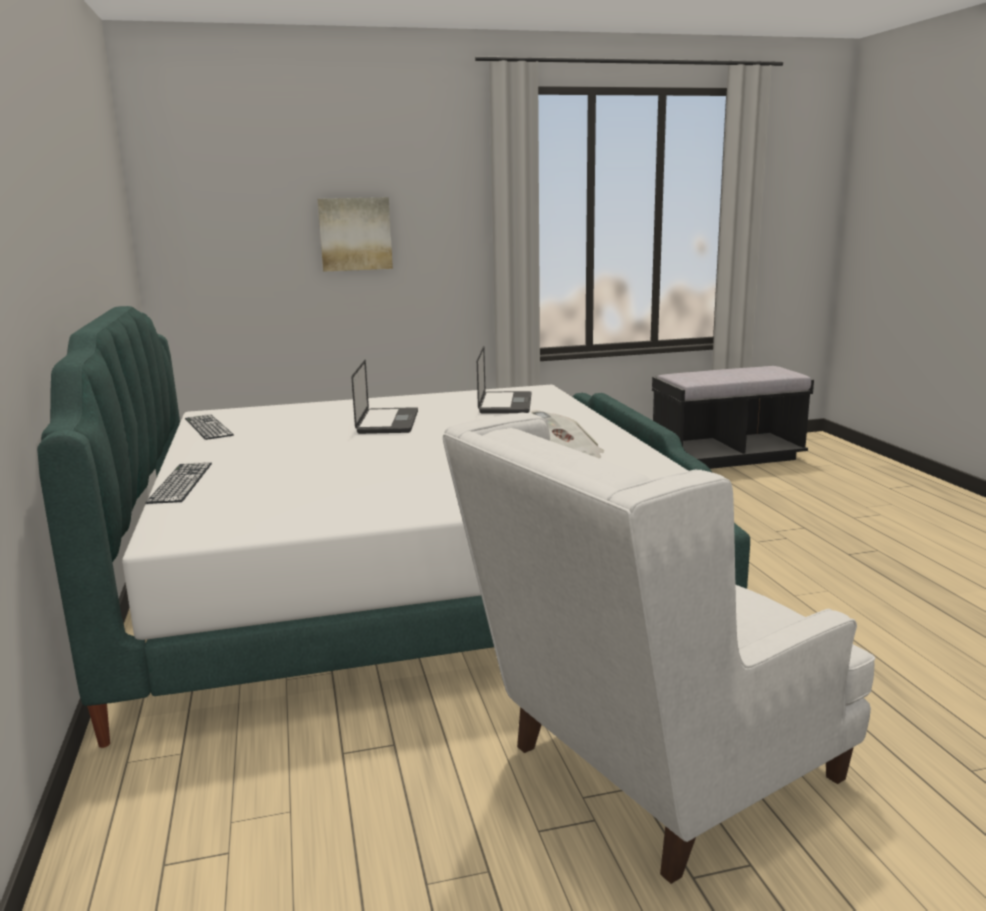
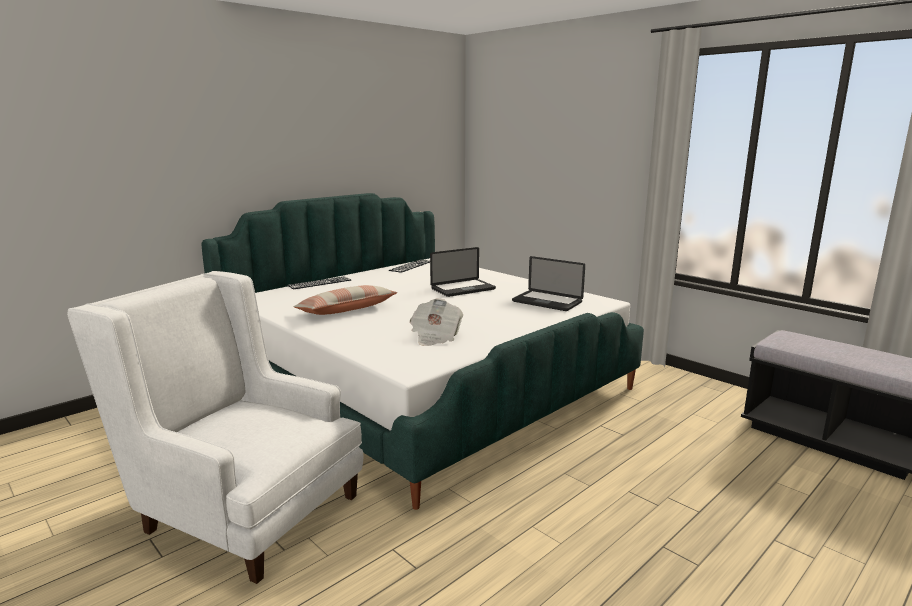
camera: 60 degrees right, 0 degrees up
picture [318,197,393,272] -> none
laptop [477,346,531,414] -> laptop turned 60 degrees clockwise [512,256,585,311]
none -> pillow [293,285,397,315]

